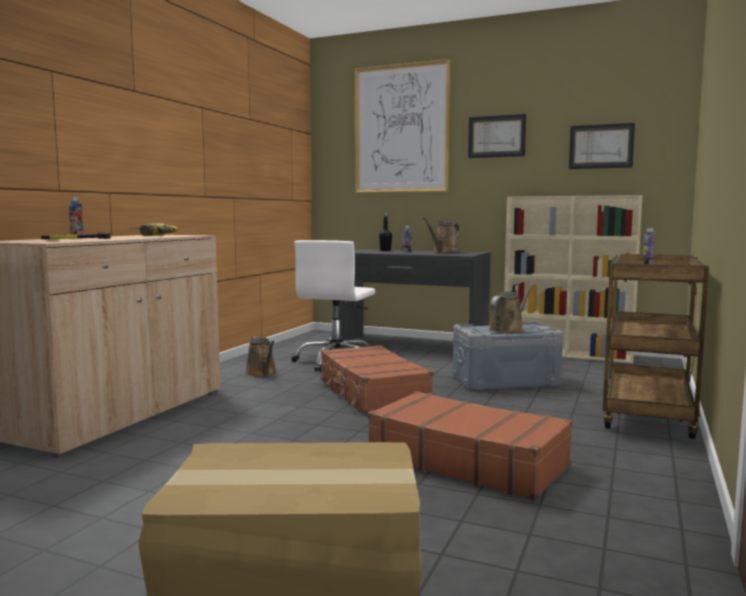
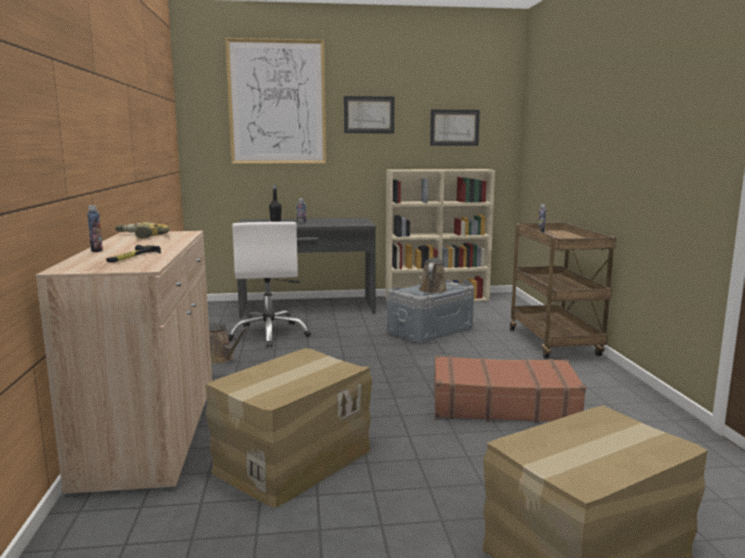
camera: 30 degrees left, 5 degrees up
brown suitcase [319,345,434,415] -> none
brown watering can [423,217,460,253] -> none
none -> cardboard box [206,348,372,508]

